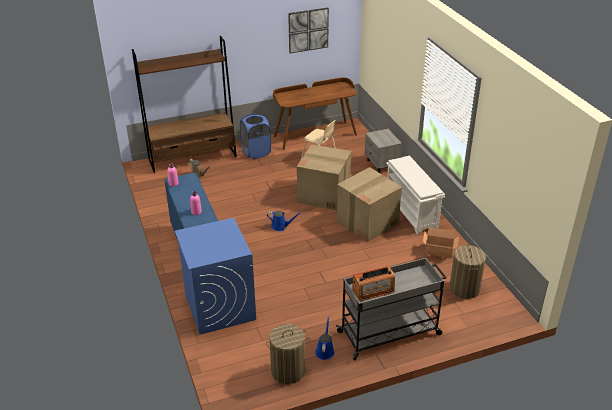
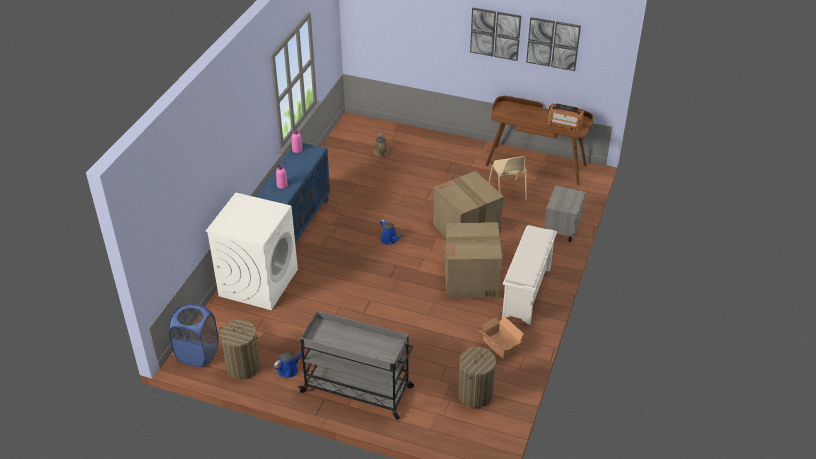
camera: 40 degrees right, 5 degrees up
brown bookcase [132,36,237,173] -> none
blue washing machine [175,218,256,335] -> white washing machine [206,193,298,310]
blue laundry basket [240,114,271,159] -> blue laundry basket moved to [169,304,218,367]
radio [352,266,395,301] -> radio moved to [548,103,584,132]
none -> picture [470,8,521,61]

